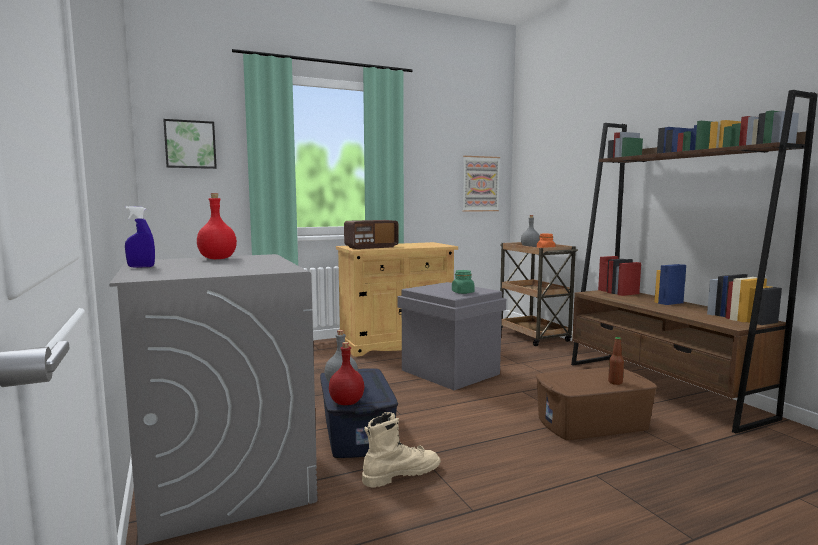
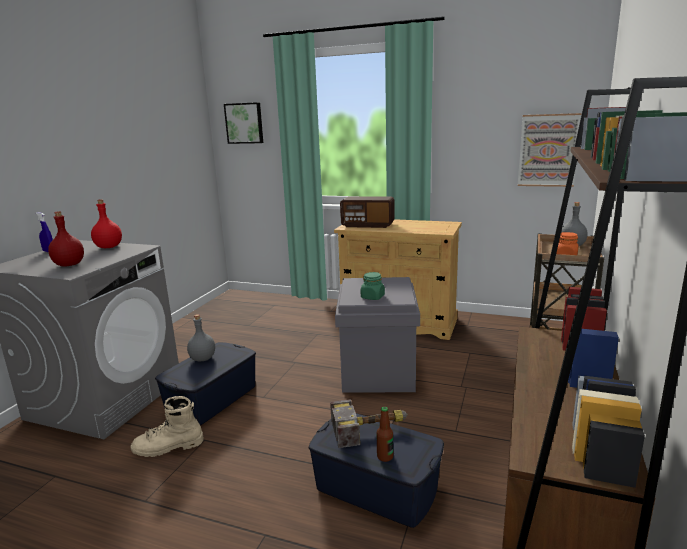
camera: 45 degrees right, 10 degrees up
red bottle [329,342,364,405] -> red bottle moved to [48,211,84,267]
beige boot [362,412,441,488] -> beige boot turned 150 degrees clockwise [130,396,204,457]
brown storage box [536,367,657,440] -> blue storage box [309,413,444,528]
none -> hammer [330,399,408,448]

